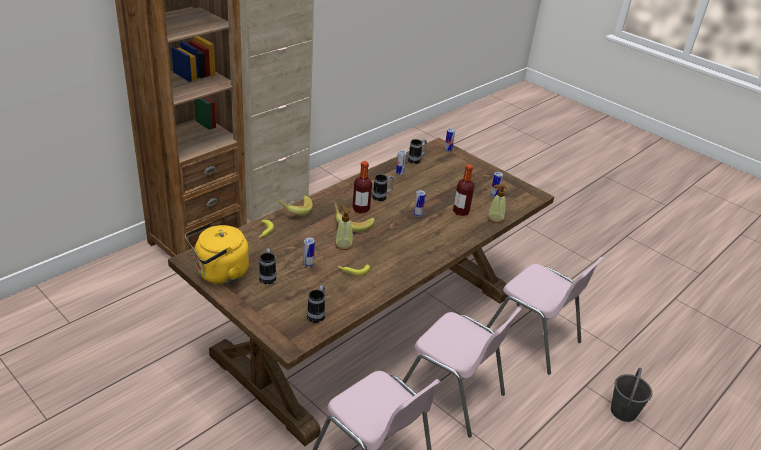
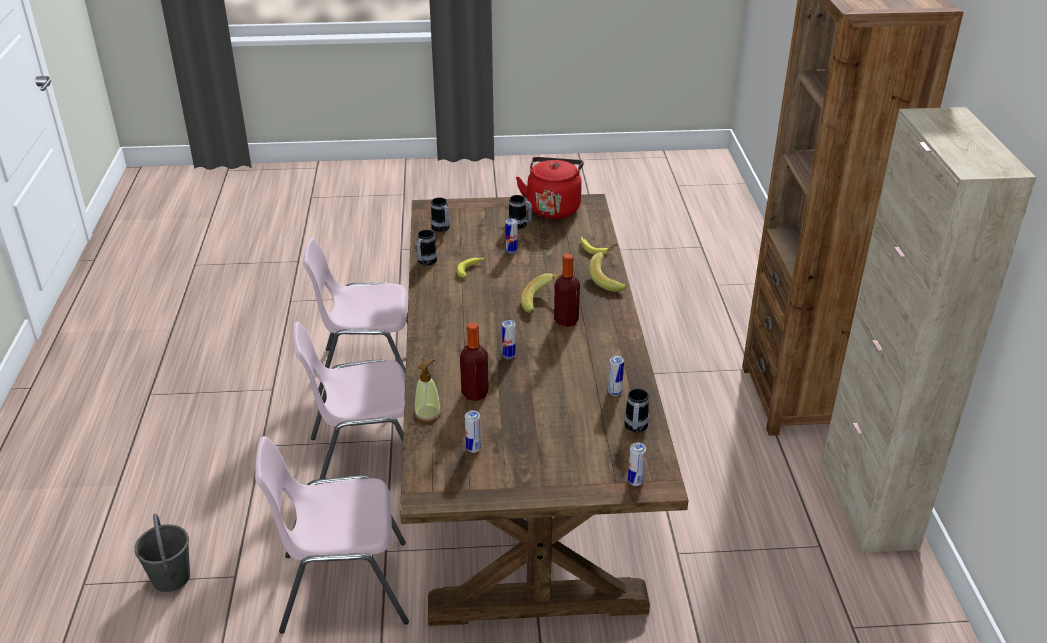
camera: 135 degrees right, 0 degrees up
yellow kettle [185,222,249,284] -> red kettle [516,157,584,219]
soap dispenser [335,206,353,250] -> none
mug [372,174,394,201] -> mug moved to [416,230,437,266]

